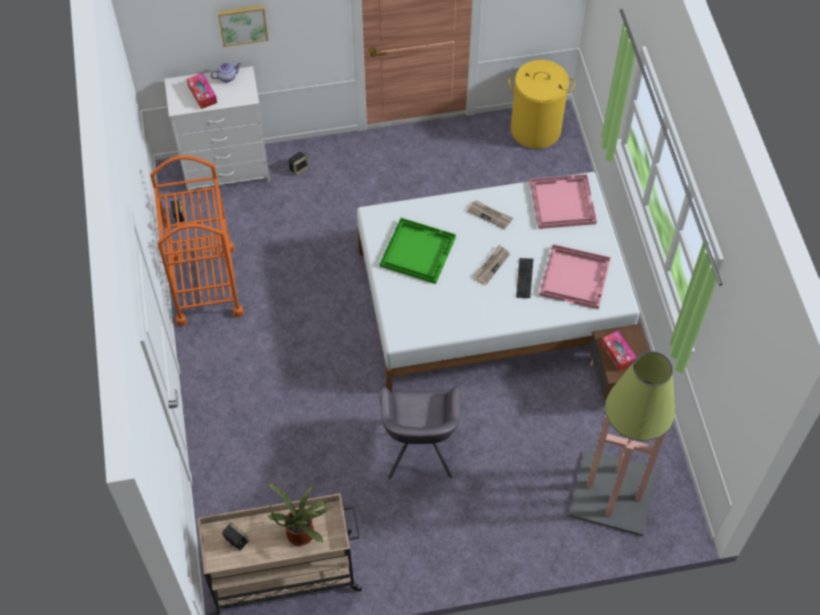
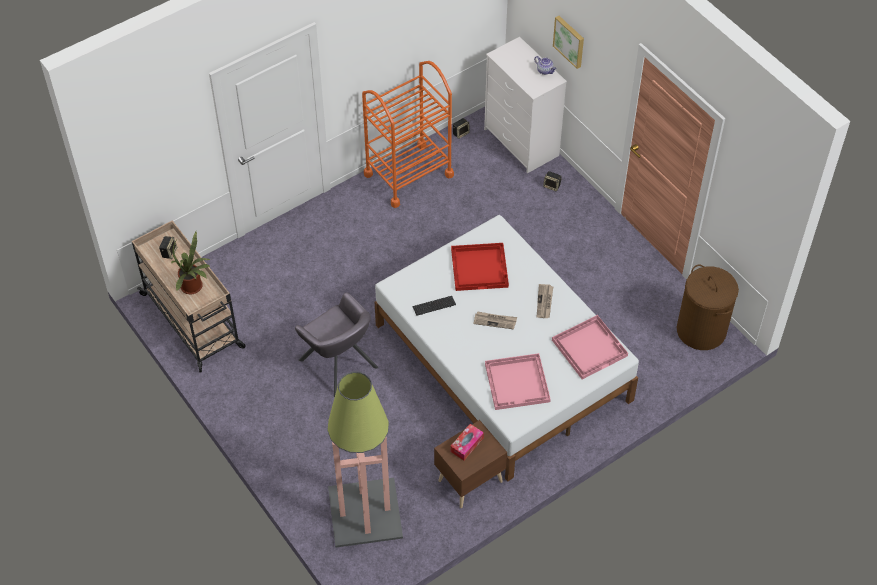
camera: 65 degrees right, 5 degrees down
tissue box [187,73,217,109] -> none
green tray [380,218,456,284] -> red tray [451,243,509,291]
grey armchair [381,386,460,479] -> grey armchair turned 105 degrees counterclockwise [295,292,378,397]
yellow laundry basket [509,60,575,149] -> brown laundry basket [677,265,739,350]
keyboard [516,258,533,298] -> keyboard moved to [413,296,456,316]

